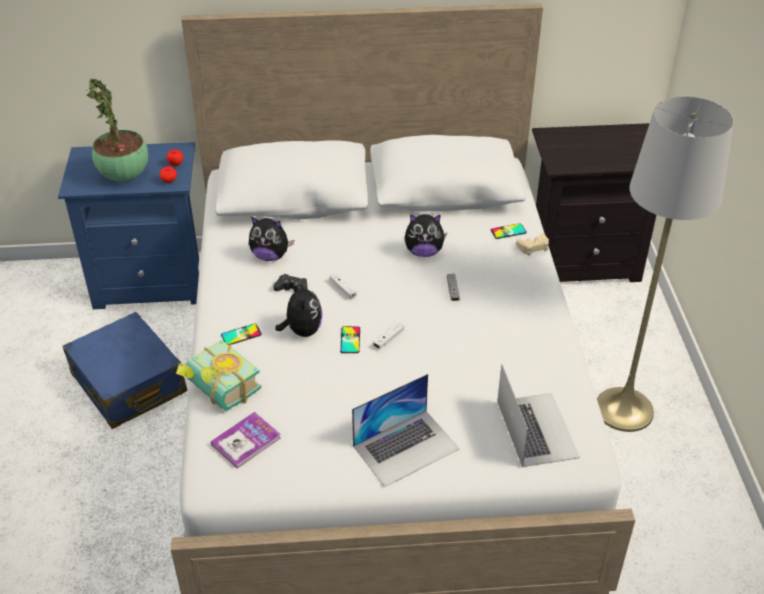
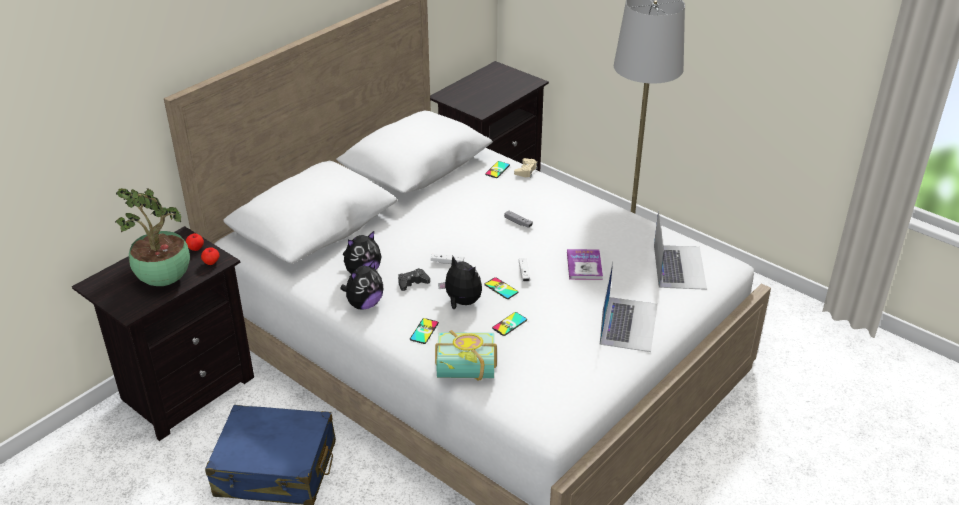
camera: 45 degrees left, 5 degrees down
blue nightstand [58,142,199,309] -> black nightstand [72,226,254,441]
book [211,412,281,469] -> book moved to [567,249,603,280]
plush toy [404,214,447,257] -> plush toy moved to [340,260,383,310]
laptop [497,364,580,467] -> laptop turned 60 degrees clockwise [654,210,707,290]
none -> phone [492,312,527,336]

